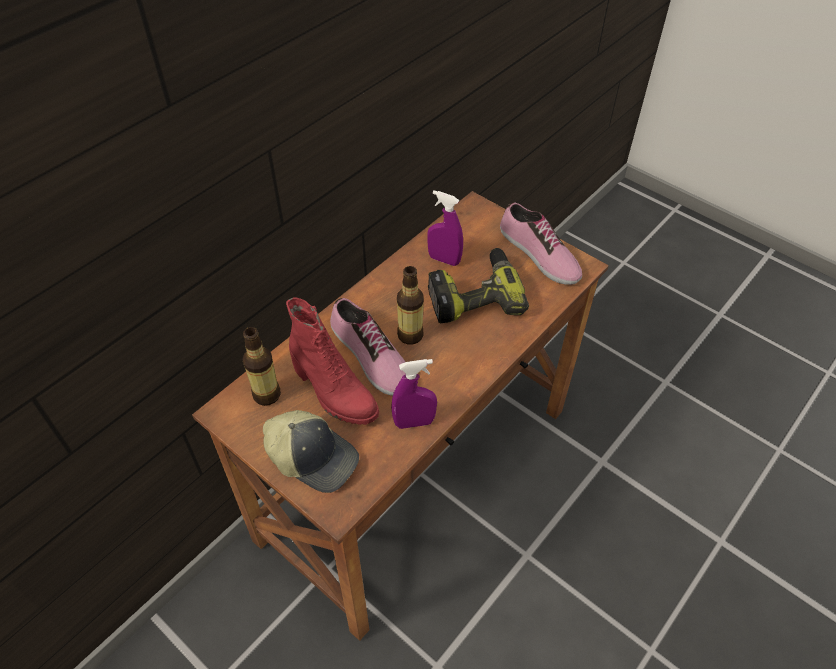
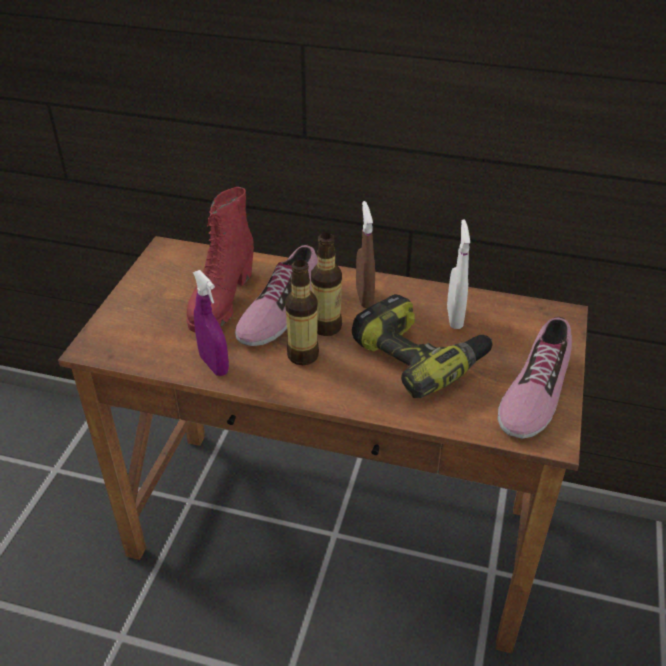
camera: 65 degrees right, 10 degrees down
bottle [243,327,281,406] -> bottle moved to [285,260,319,365]
cap [263,410,359,493] -> none
purple spray bottle [427,190,463,266] -> white spray bottle [447,220,470,329]
none -> brown spray bottle [356,201,375,308]

